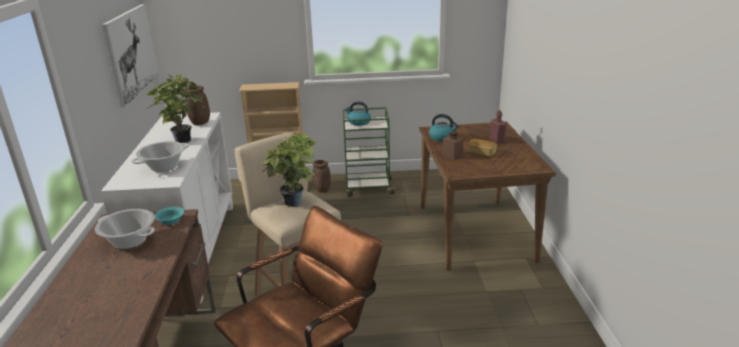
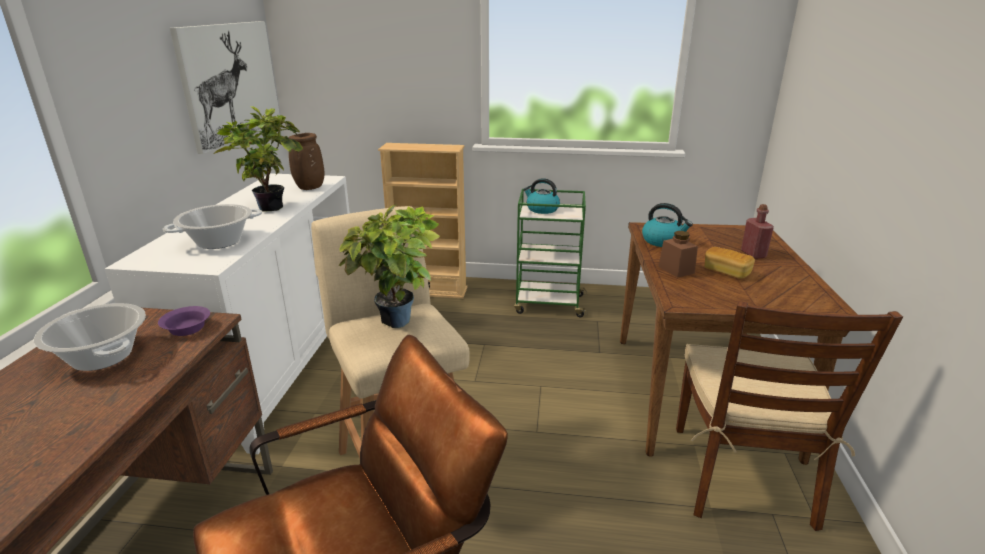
camera: 10 degrees right, 0 degrees up
turquoise bowl [155,207,184,225] -> purple bowl [158,306,210,336]
brown vase [312,160,331,193] -> none
none -> brown chair [676,301,903,531]

